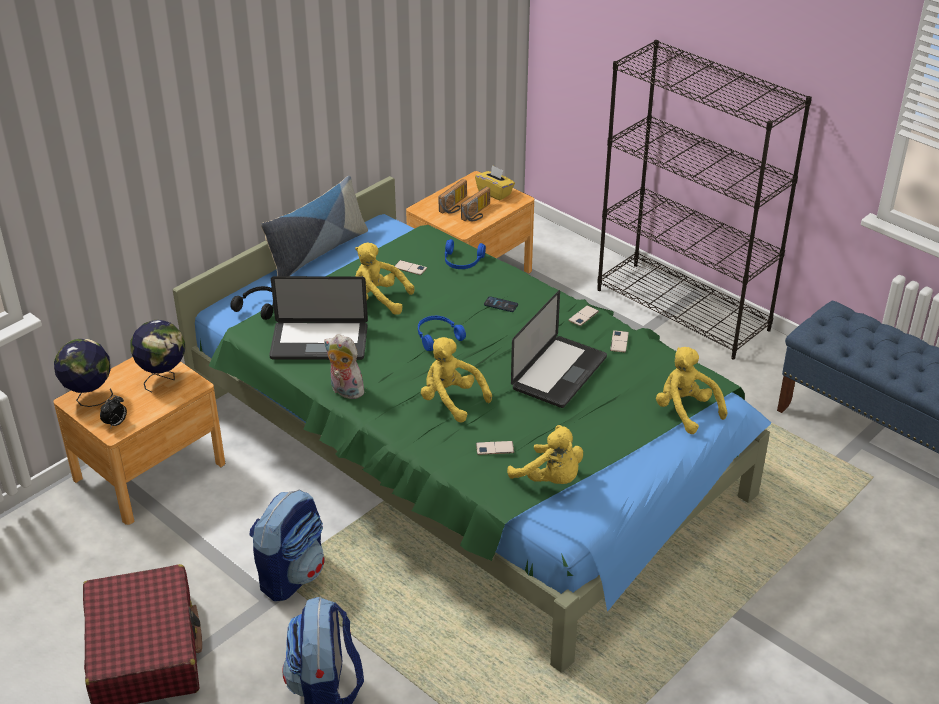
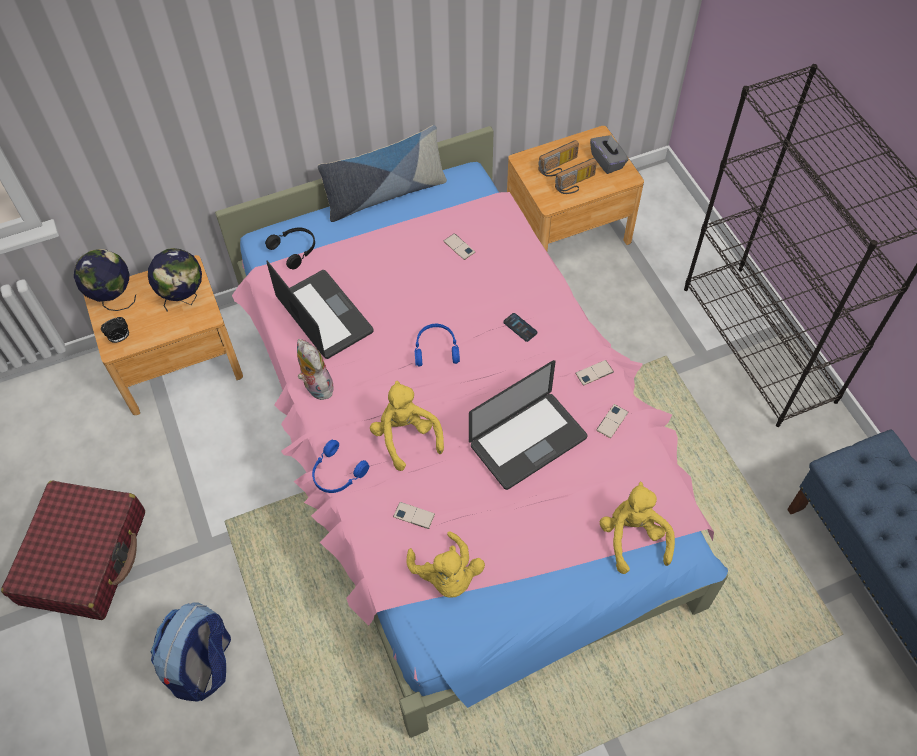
camera: 25 degrees right, 20 degrees up
green bed [173,176,771,673] -> pink bed [215,126,728,738]
backpack [249,489,325,601] -> none
laptop [269,276,368,360] -> laptop turned 150 degrees counterclockwise [266,261,374,359]
yellow plush toy [355,243,414,315] -> none
blue headphones [445,239,486,269] -> blue headphones moved to [312,440,369,493]
yellow tissue box [475,165,515,201] -> grey tissue box [590,135,629,174]

